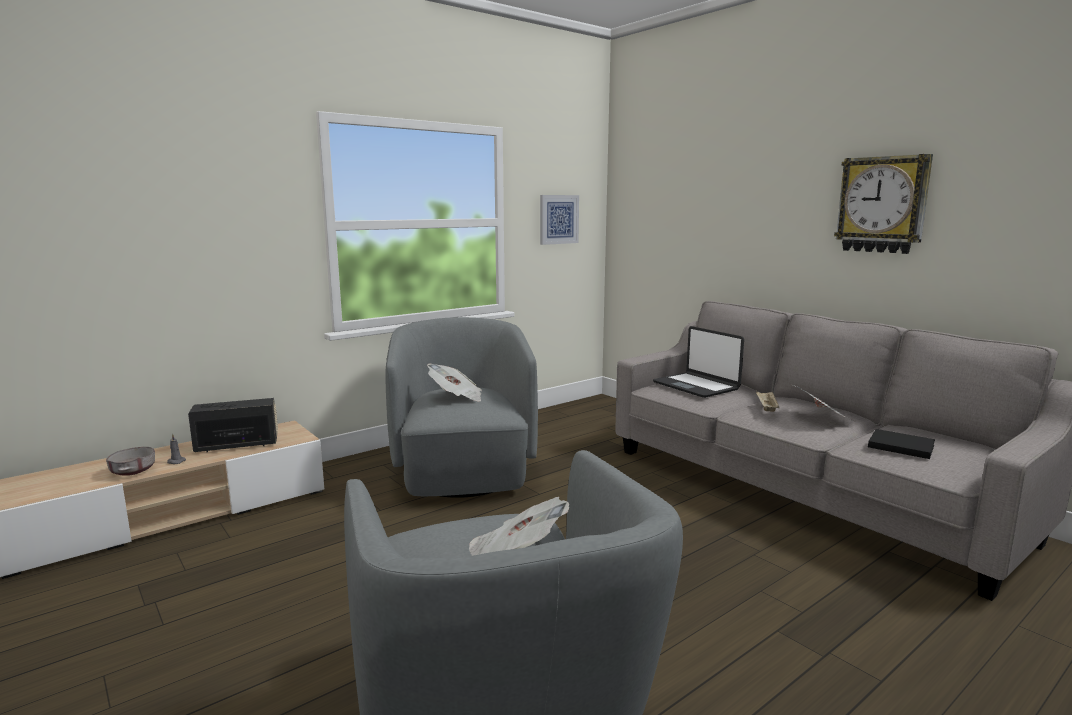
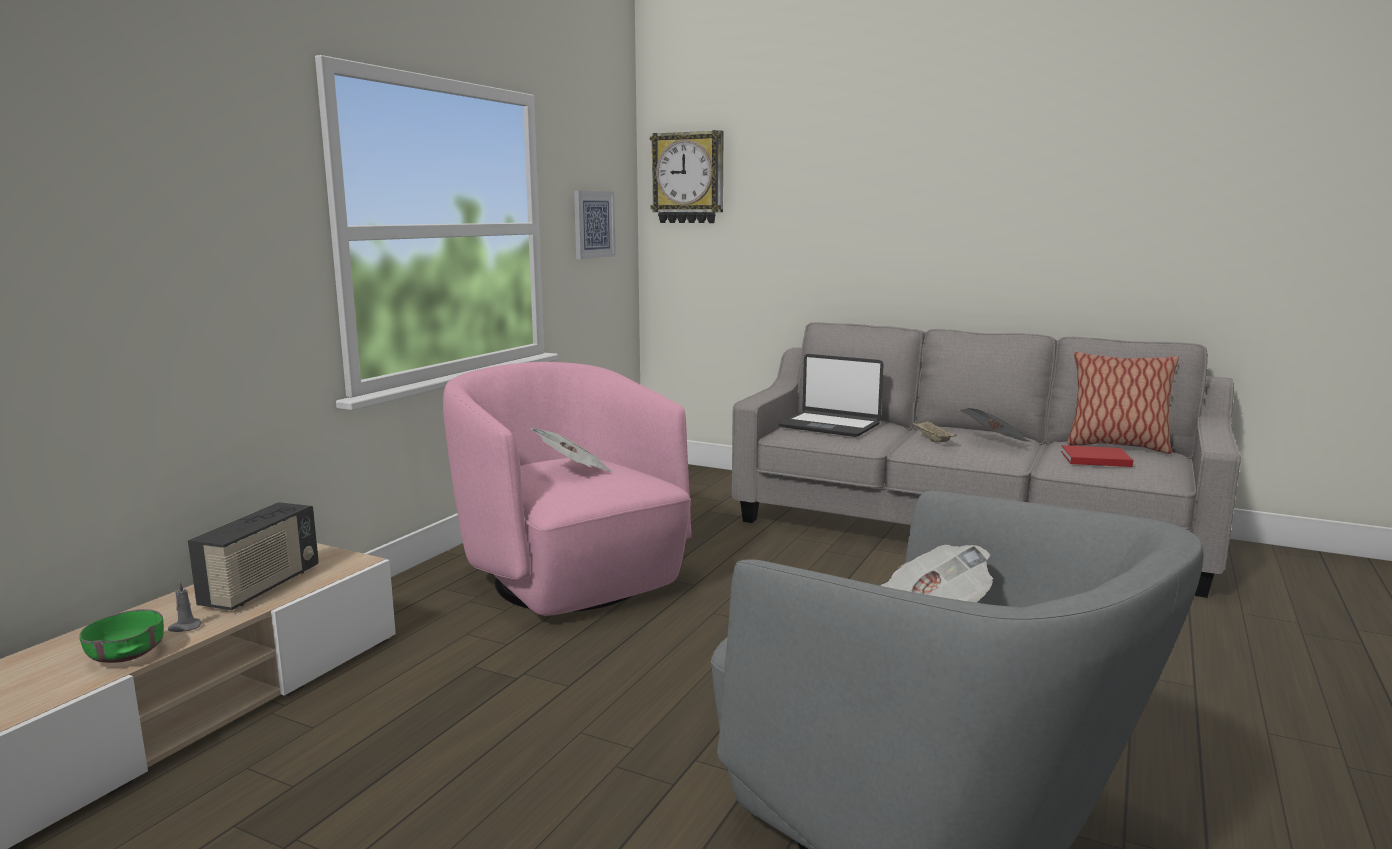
camera: 25 degrees left, 0 degrees up
grey bowl [106,447,155,476] -> green bowl [79,609,164,663]
radio [188,398,278,452] -> radio turned 150 degrees clockwise [188,502,319,610]
grey armchair [385,317,538,498] -> pink armchair [443,362,692,616]
wall clock [834,154,933,254] -> wall clock moved to [650,130,724,223]
black book [868,429,935,459] -> red book [1061,445,1133,467]
none -> pillow [1067,352,1179,454]

